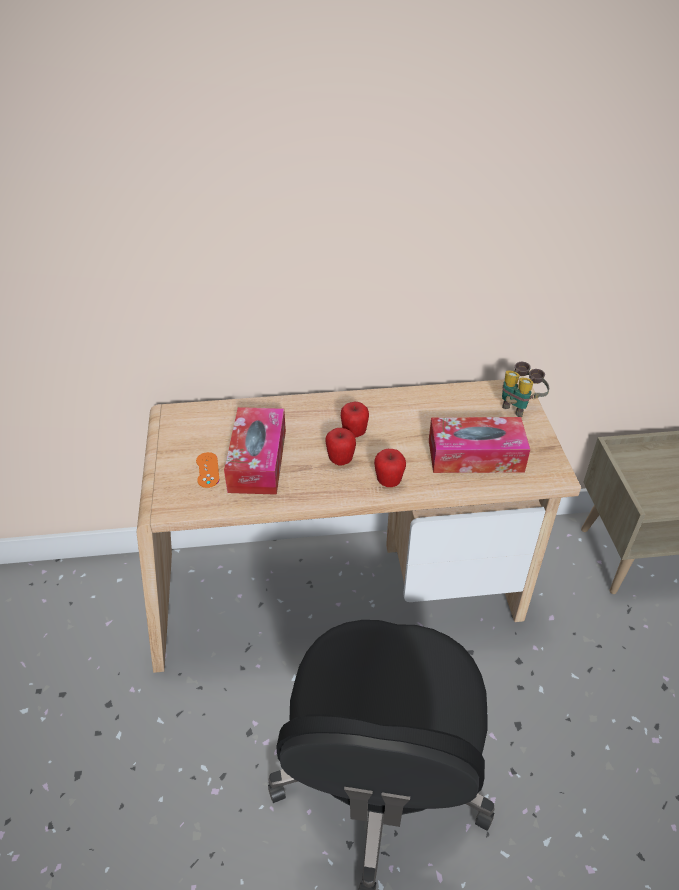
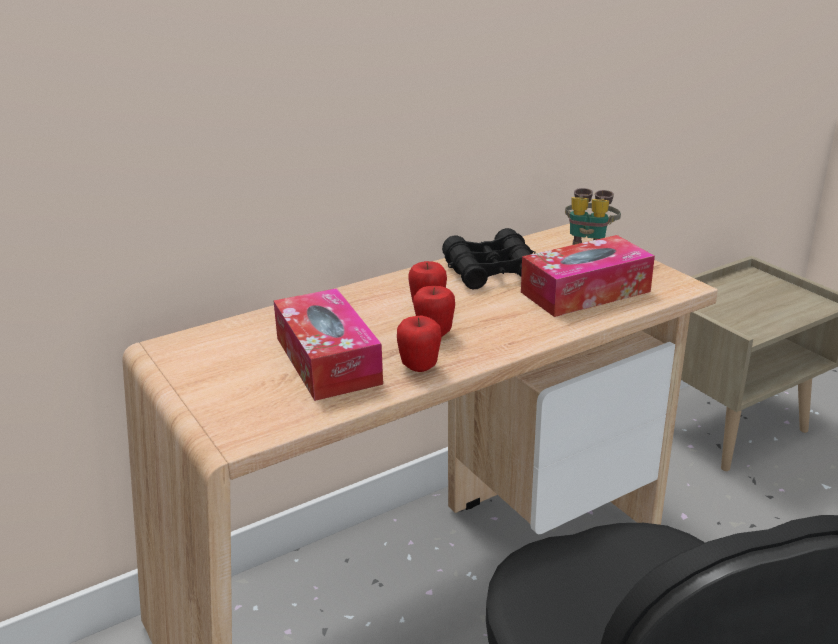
camera: 25 degrees left, 15 degrees down
orange game controller [196,452,219,488] -> none
apple [374,449,406,487] -> apple moved to [397,316,441,372]
none -> black binoculars [442,228,536,289]

